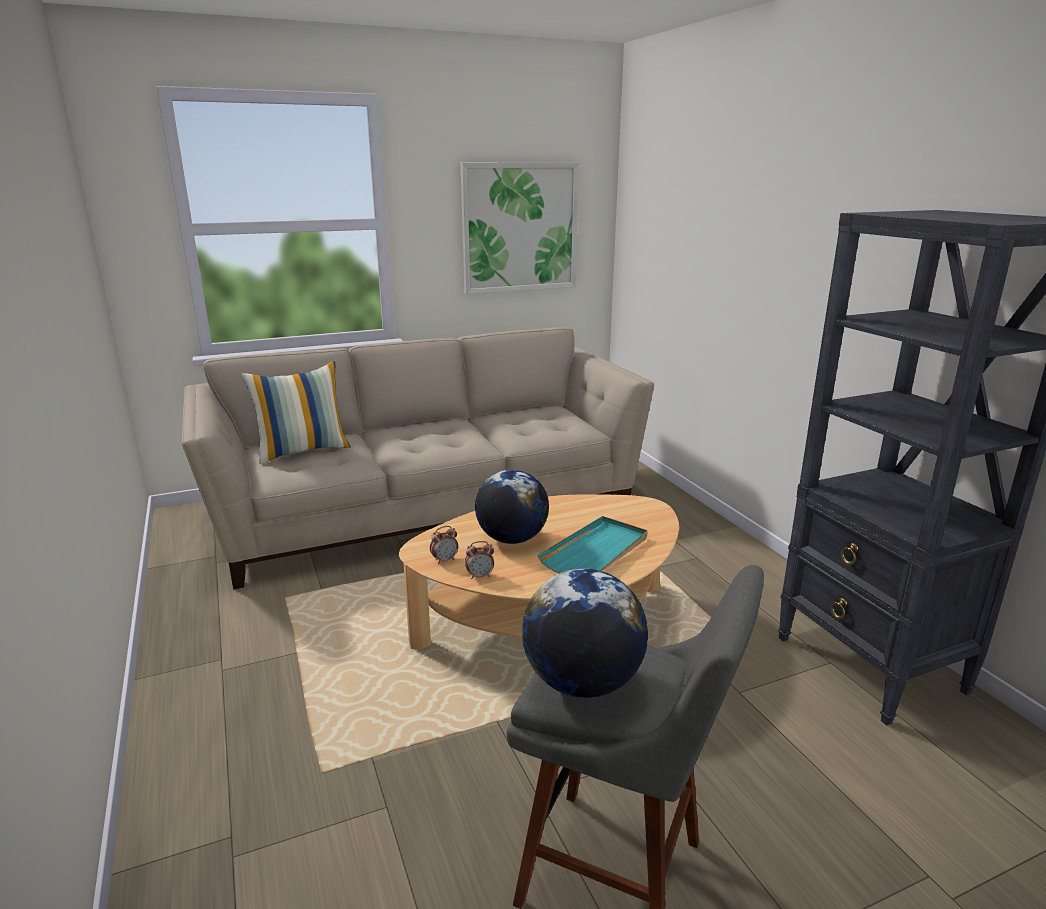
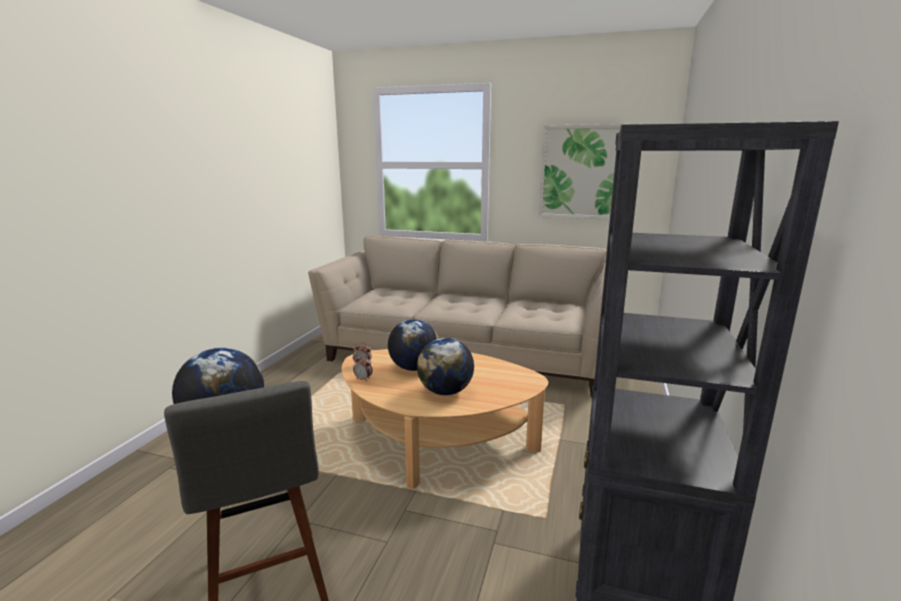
camera: 40 degrees right, 5 degrees down
pillow [241,361,351,464] -> none
turquoise tray [538,516,648,573] -> globe [417,338,474,395]

